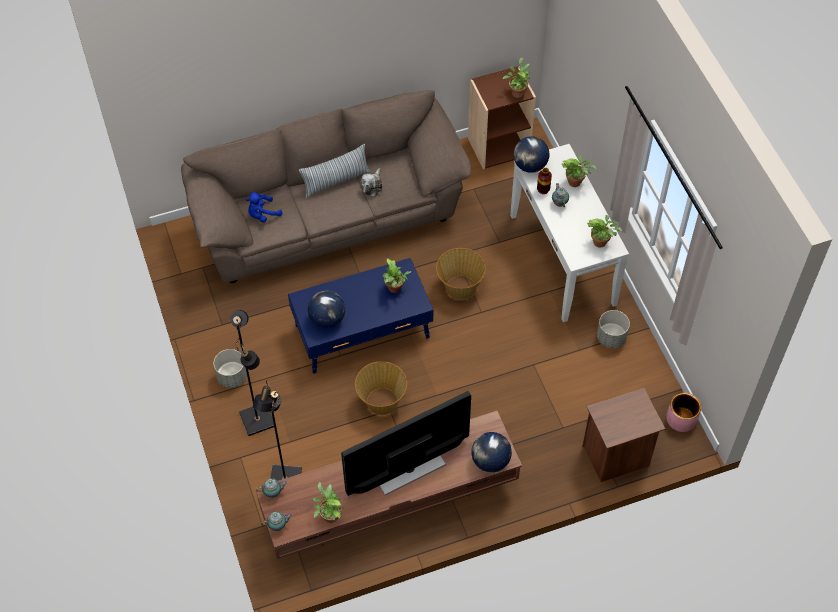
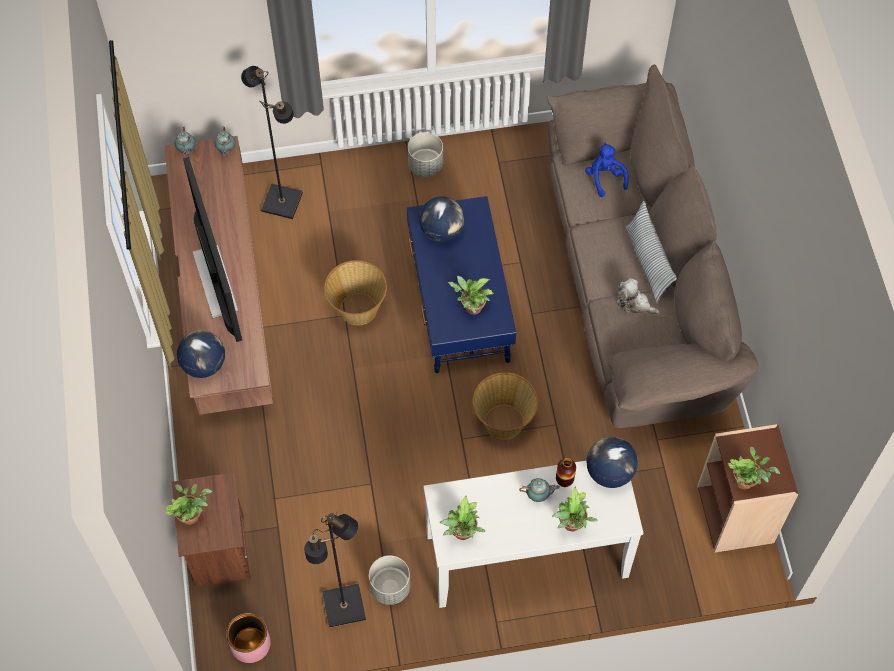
camera: 100 degrees right, 5 degrees up
black floor lamp [230,310,274,436] -> black floor lamp moved to [304,511,366,628]
potted plant [313,482,343,523] -> potted plant moved to [165,484,212,525]

